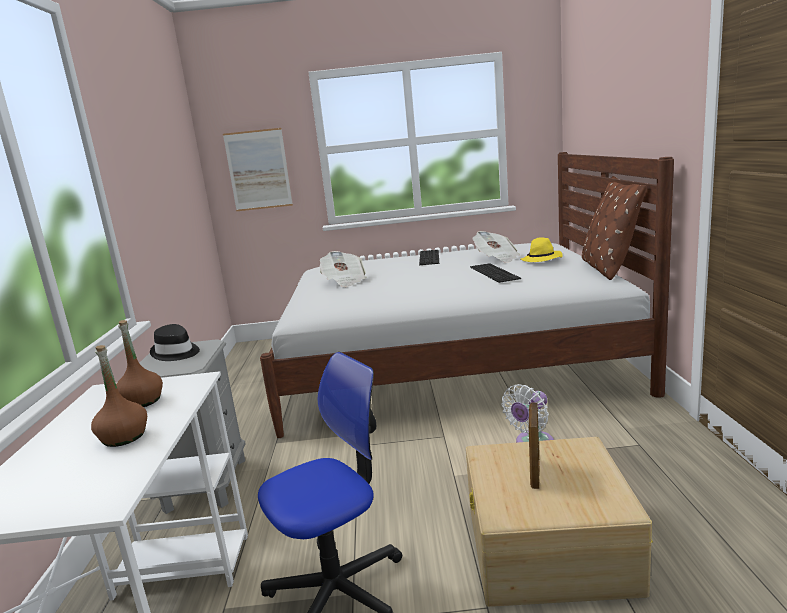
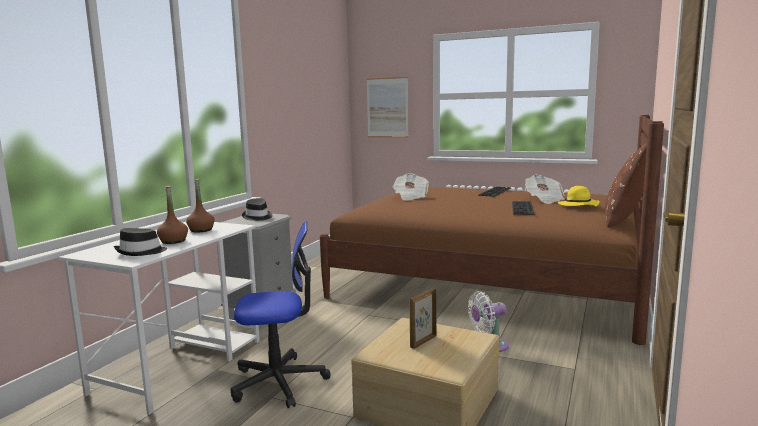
camera: 25 degrees right, 5 degrees down
white bed [260,152,674,438] -> brown bed [320,115,664,345]
none -> black hat [114,228,167,256]

